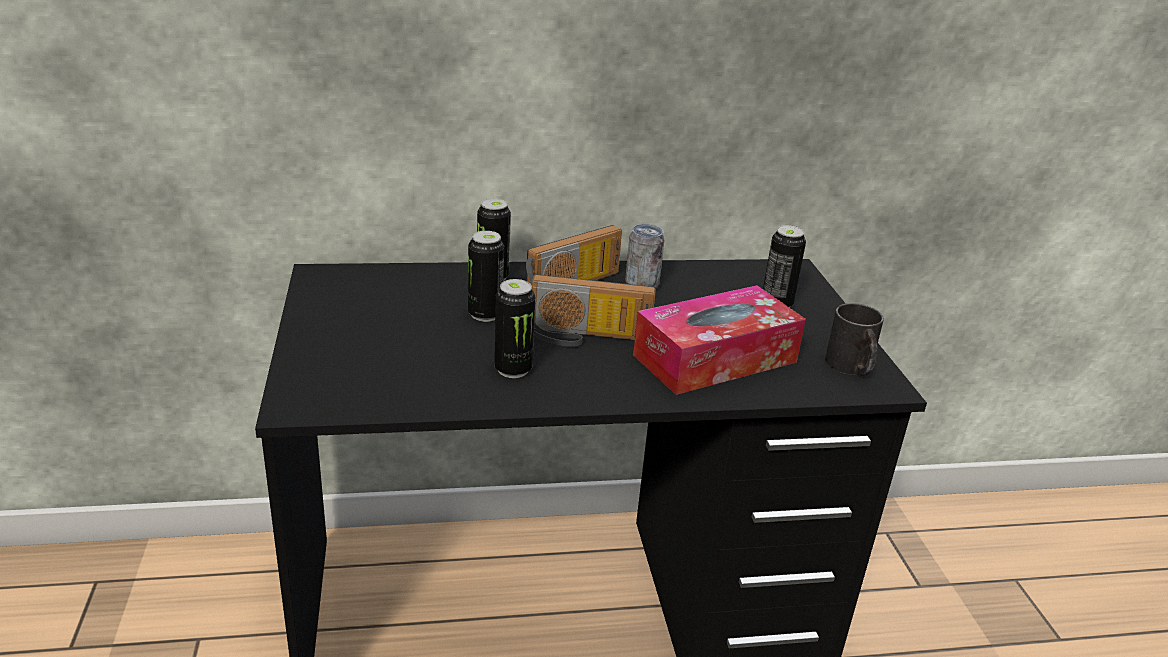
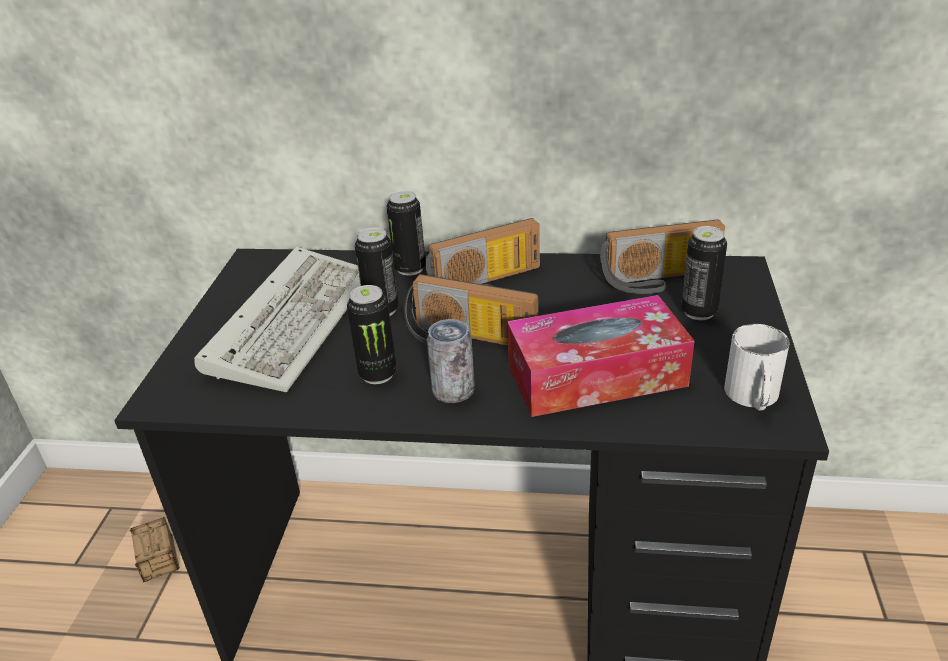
camera: 20 degrees right, 5 degrees up
can [625,224,665,289] -> can moved to [426,319,475,403]
black mug [825,303,884,376] -> white mug [724,324,790,410]
none -> storage box [130,517,180,582]
none -> keyboard [194,247,361,392]
none -> radio [600,220,725,294]

